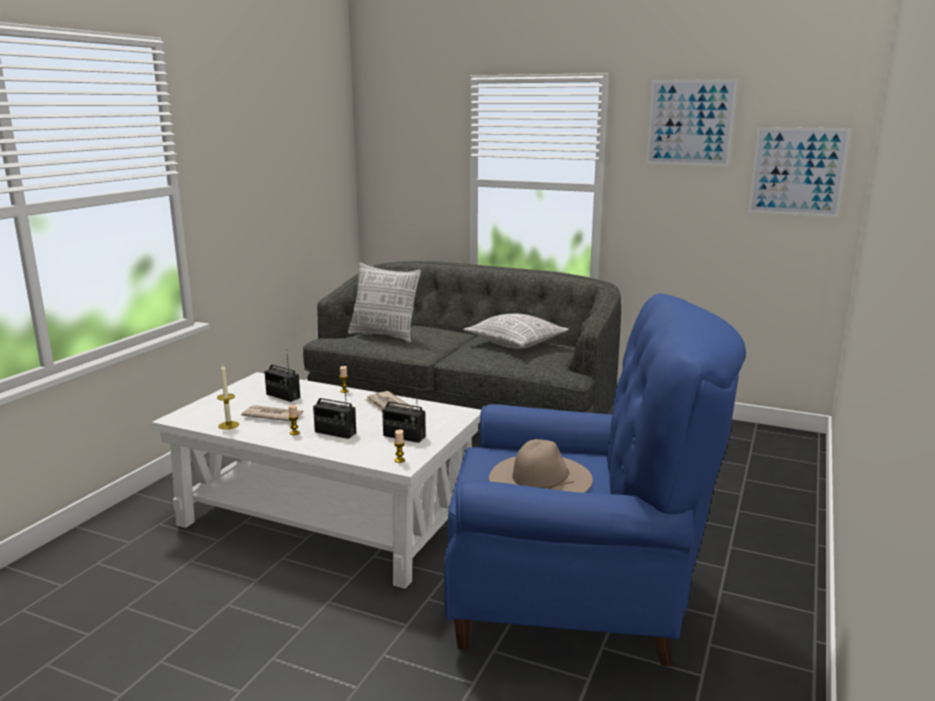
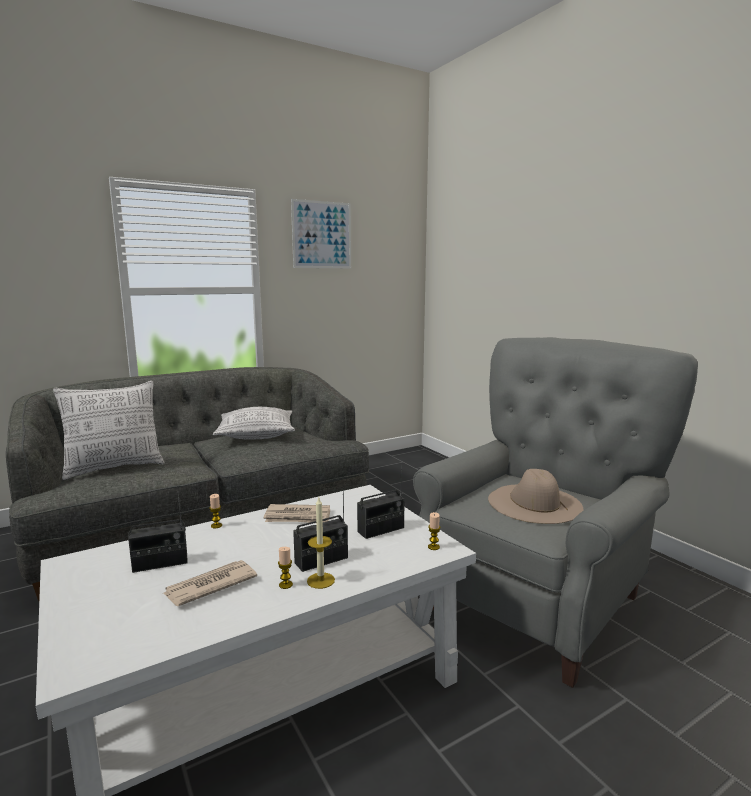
camera: 55 degrees left, 5 degrees down
candle [217,364,239,430] -> candle moved to [307,498,335,589]
blue armchair [444,293,746,666] -> grey armchair [413,337,698,688]
picture [748,127,851,217] -> none

